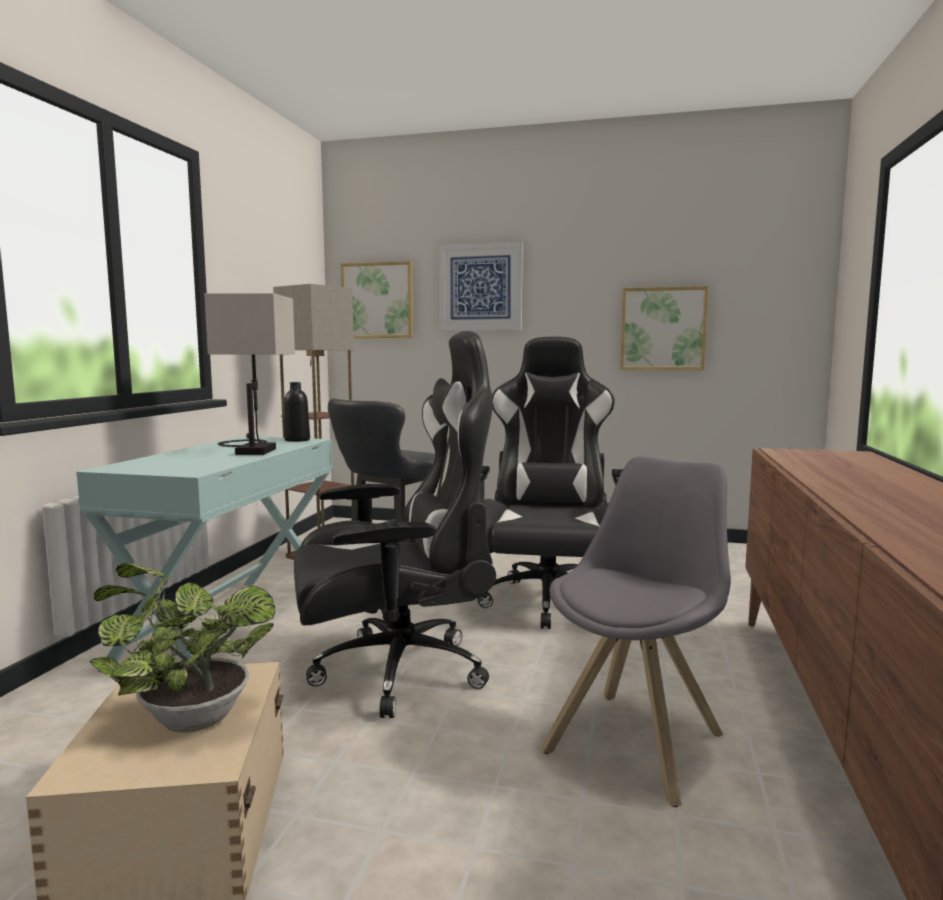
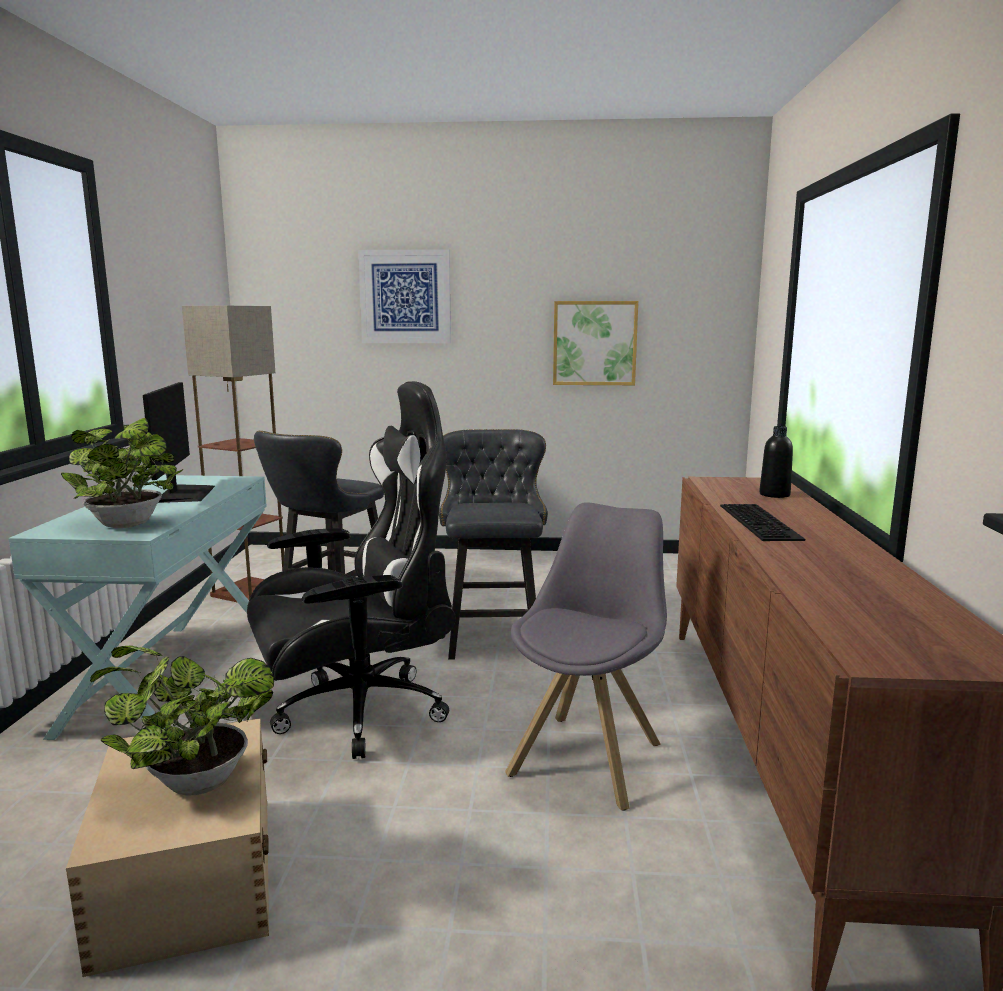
camera: 10 degrees left, 5 degrees up
table lamp [204,293,295,455] -> monitor [143,382,215,503]
black bottle [284,382,310,442] -> black bottle moved to [759,426,793,498]
picture [341,261,413,338] -> none
black office chair [477,337,623,629] -> grey stool [439,429,548,660]
none -> potted plant [61,418,183,528]
none -> keyboard [720,504,805,541]

